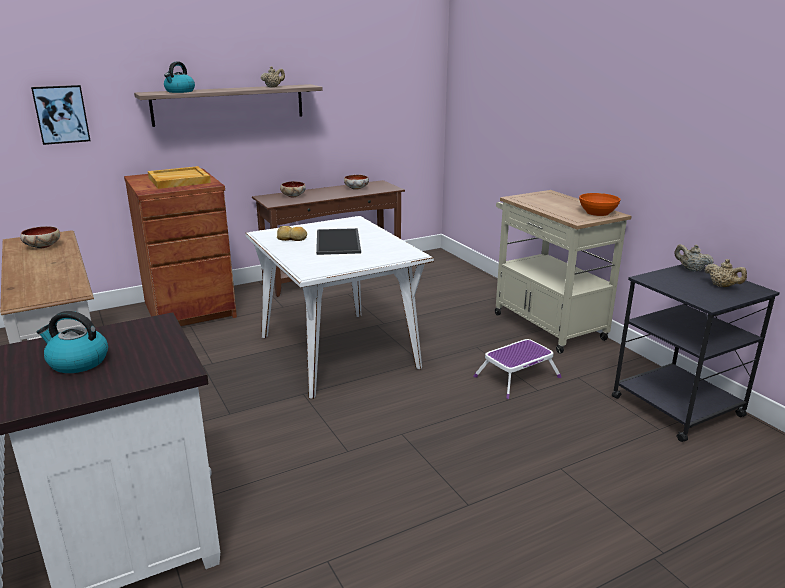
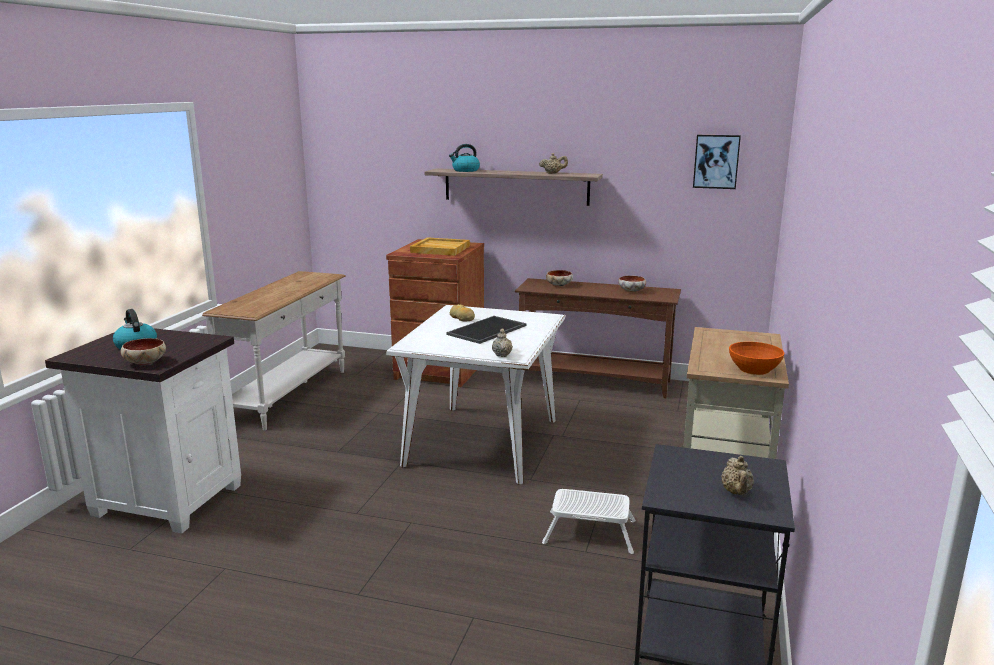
camera: 45 degrees right, 5 degrees down
bowl [20,226,60,248] -> bowl moved to [121,338,166,365]
picture [31,85,90,145] -> picture moved to [693,135,741,189]
purple step ladder [473,339,562,399] -> white step ladder [542,489,636,554]
beige teapot [674,244,714,272] -> beige teapot moved to [492,329,513,357]

